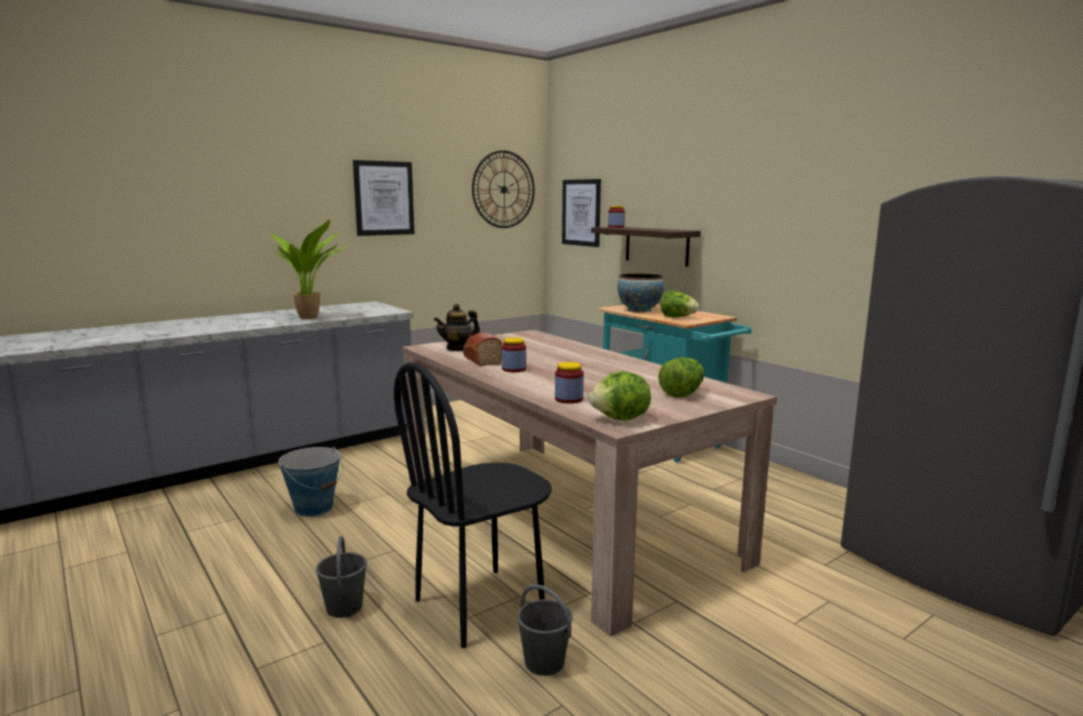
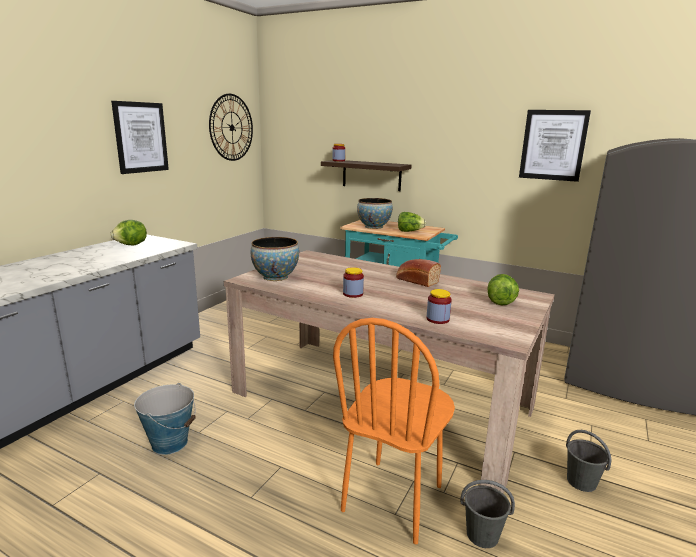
camera: 25 degrees left, 5 degrees up
potted plant [271,219,347,319] -> none
grey bucket [316,536,367,618] -> grey bucket moved to [566,430,611,492]
black chair [394,362,552,648] -> orange chair [333,318,455,544]
teapot [434,304,480,351] -> bowl [251,237,299,281]
bread [463,333,503,366] -> bread moved to [396,259,441,287]
picture [562,179,601,247] -> picture moved to [519,110,591,182]
lettuce [589,371,651,421] -> lettuce moved to [111,220,147,245]

